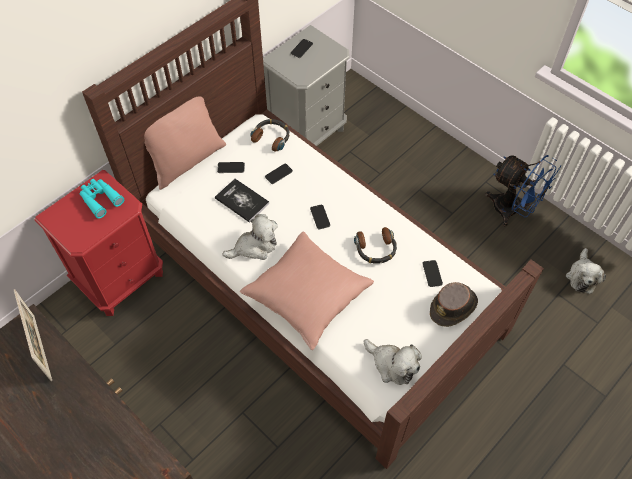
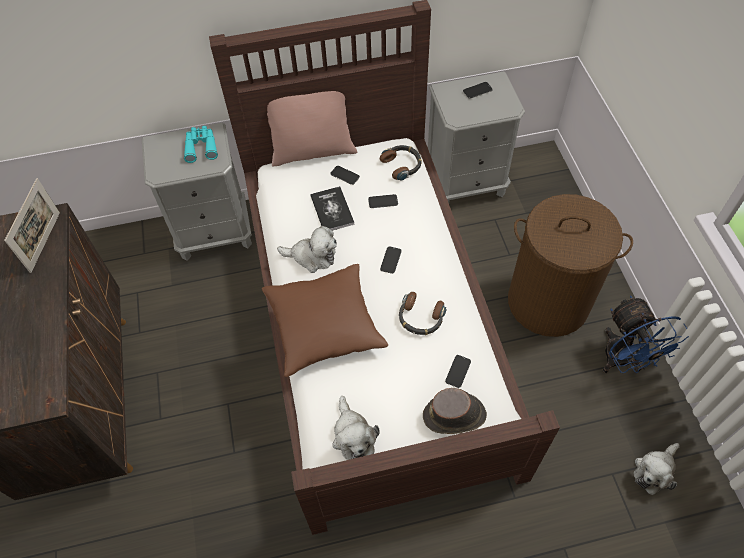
camera: 35 degrees right, 0 degrees up
red nightstand [34,170,163,316] -> grey nightstand [142,123,252,261]
pink pillow [240,232,374,350] -> brown pillow [262,264,388,377]
none -> brown laundry basket [508,194,633,337]

